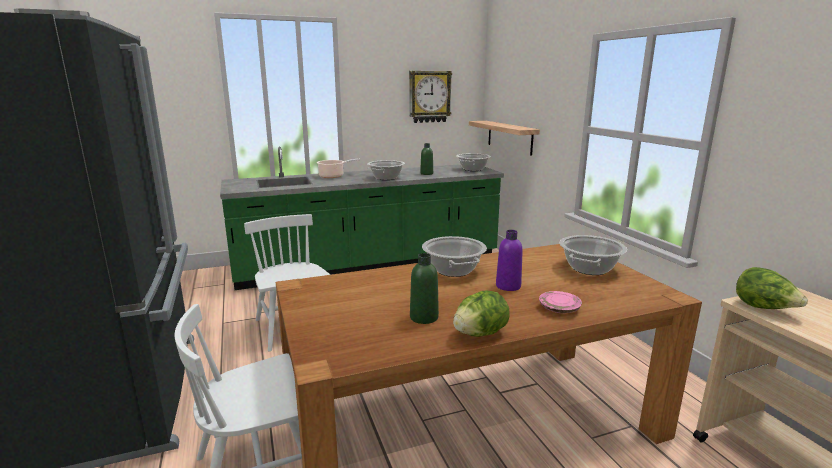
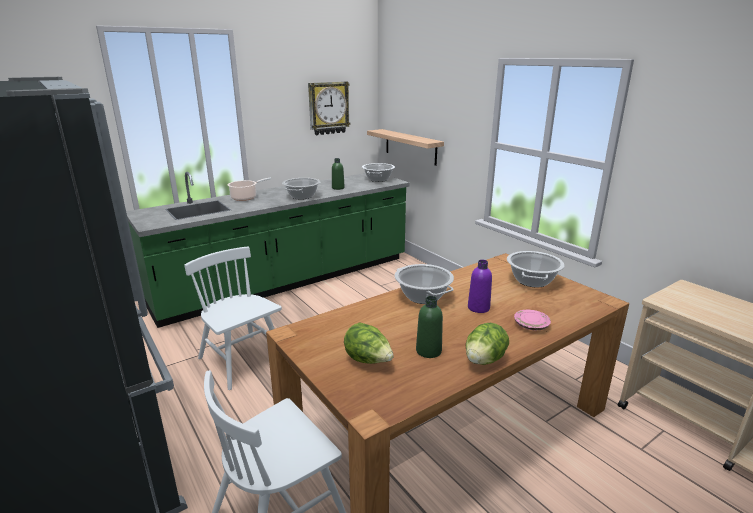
camera: 15 degrees left, 5 degrees up
lettuce [736,267,808,309] -> lettuce moved to [344,322,394,364]

